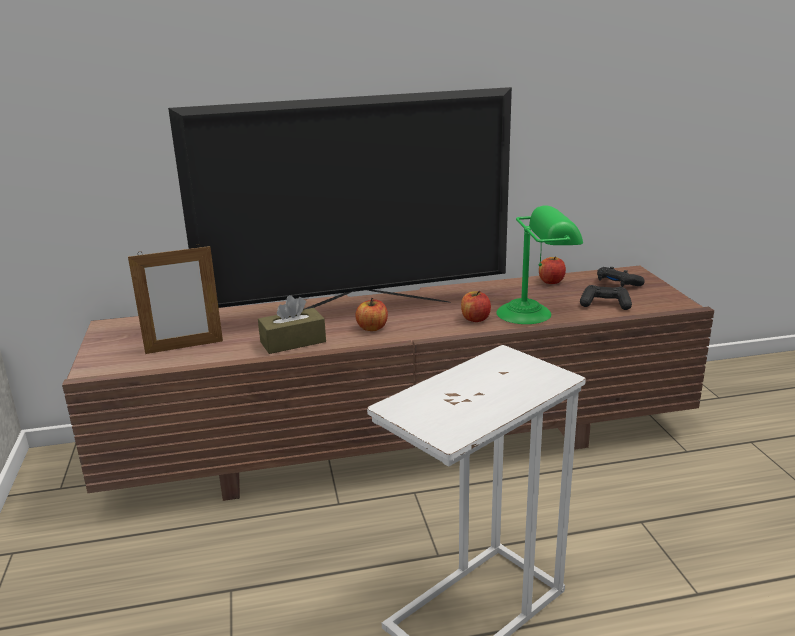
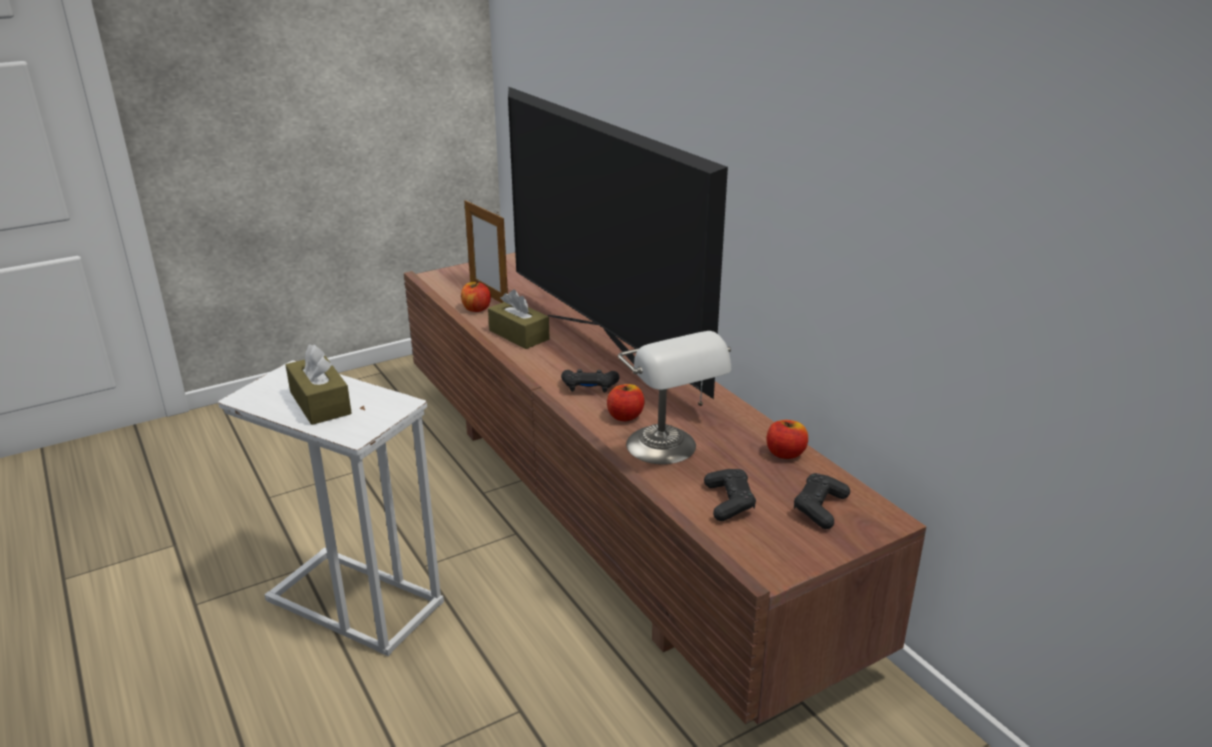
camera: 70 degrees right, 5 degrees up
apple [356,298,388,331] -> apple moved to [461,281,491,312]
green table lamp [496,205,583,324] -> white table lamp [618,331,731,464]
none -> brown tissue box [285,344,352,425]
none -> black game controller [561,369,619,393]

